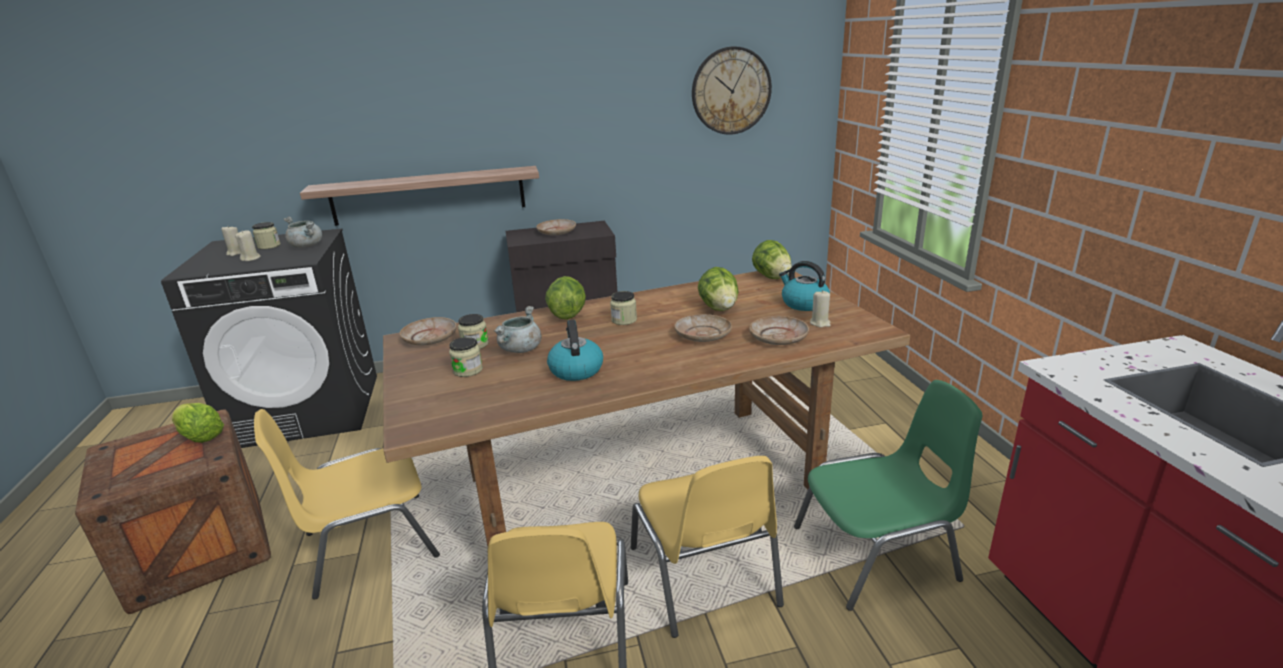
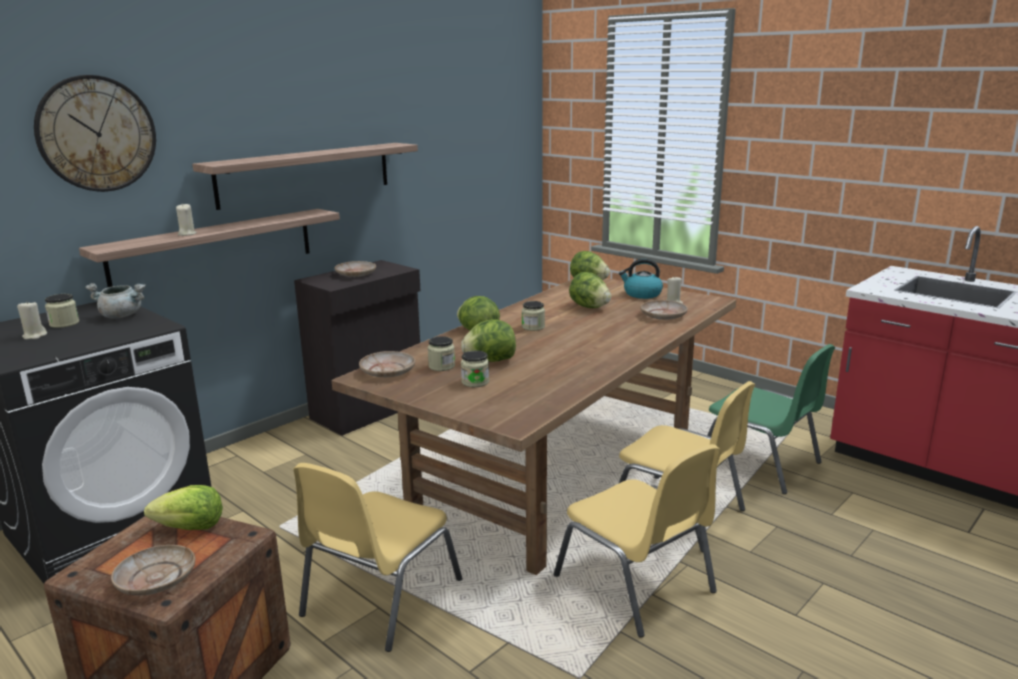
camera: 35 degrees left, 5 degrees down
beige candle [235,230,261,261] -> beige candle moved to [176,203,197,236]
grey cooking pot [494,306,542,353] -> lettuce [461,319,516,362]
kettle [547,320,603,381] -> none
beige plate [674,314,732,342] -> beige plate moved to [111,545,195,595]
wall clock [692,47,772,135] -> wall clock moved to [34,75,156,192]
green chair [794,380,982,611] -> green chair turned 90 degrees clockwise [707,344,835,494]
none -> shelf [192,143,418,210]

